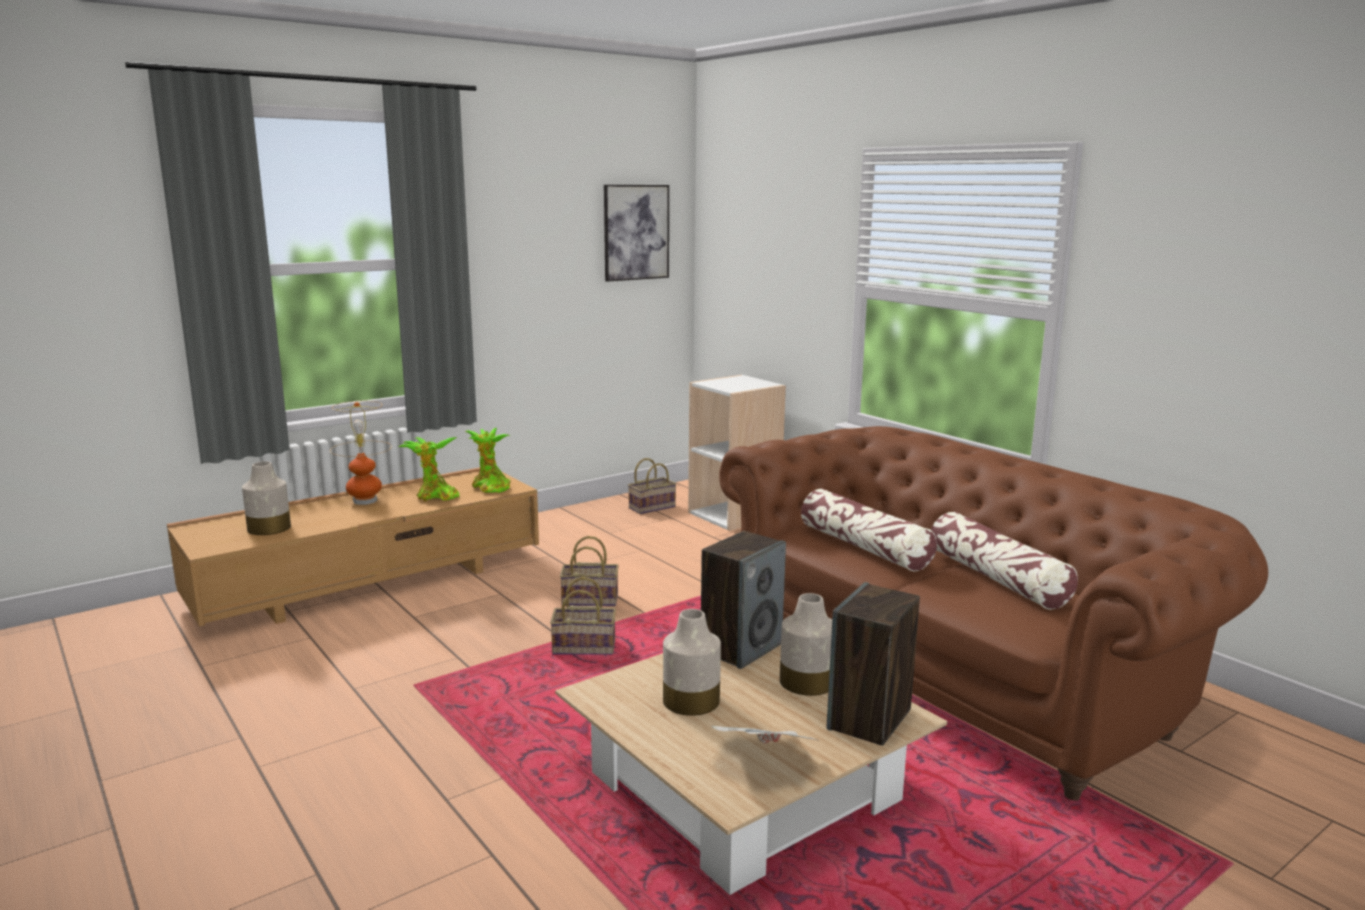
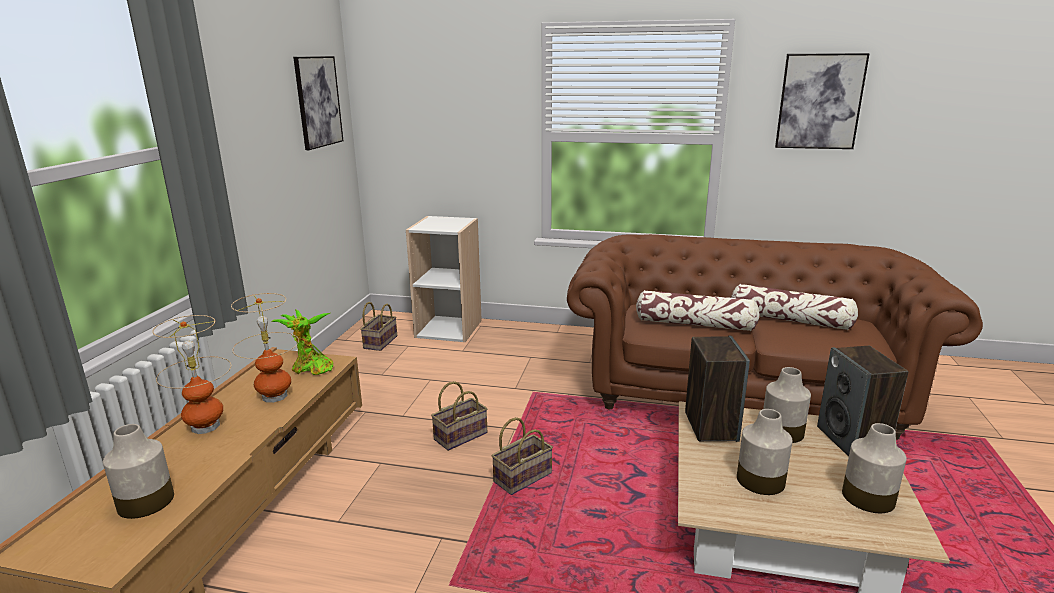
camera: 40 degrees left, 5 degrees up
potted plant [398,437,459,502] -> table lamp [231,293,299,403]
newspaper [711,726,820,744] -> beige vase [842,423,907,513]
none -> picture [775,53,870,149]

